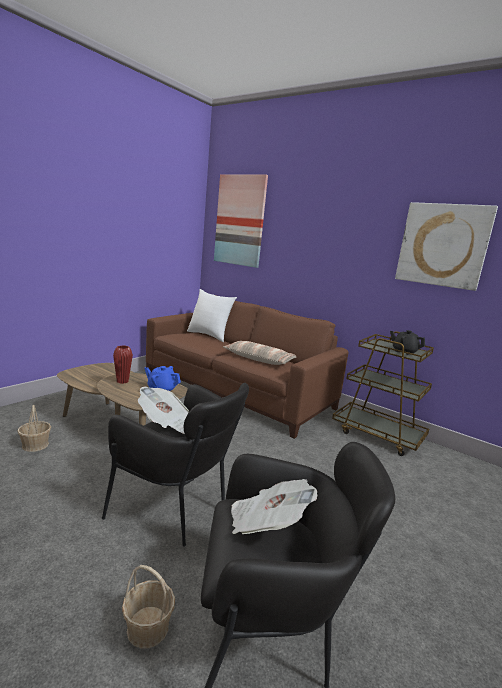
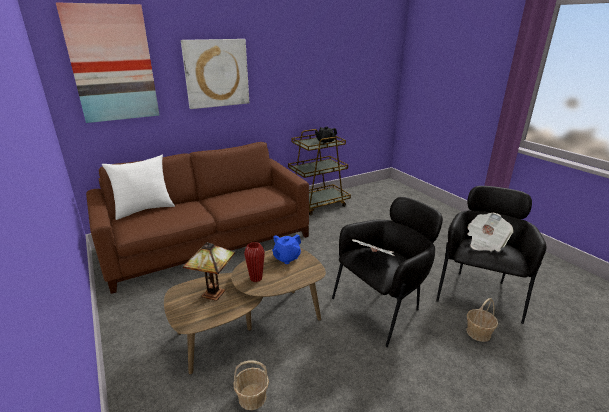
camera: 65 degrees left, 10 degrees up
pillow [223,341,296,365] -> none
picture [395,202,498,291] -> picture moved to [181,39,249,109]
none -> table lamp [183,242,235,301]

